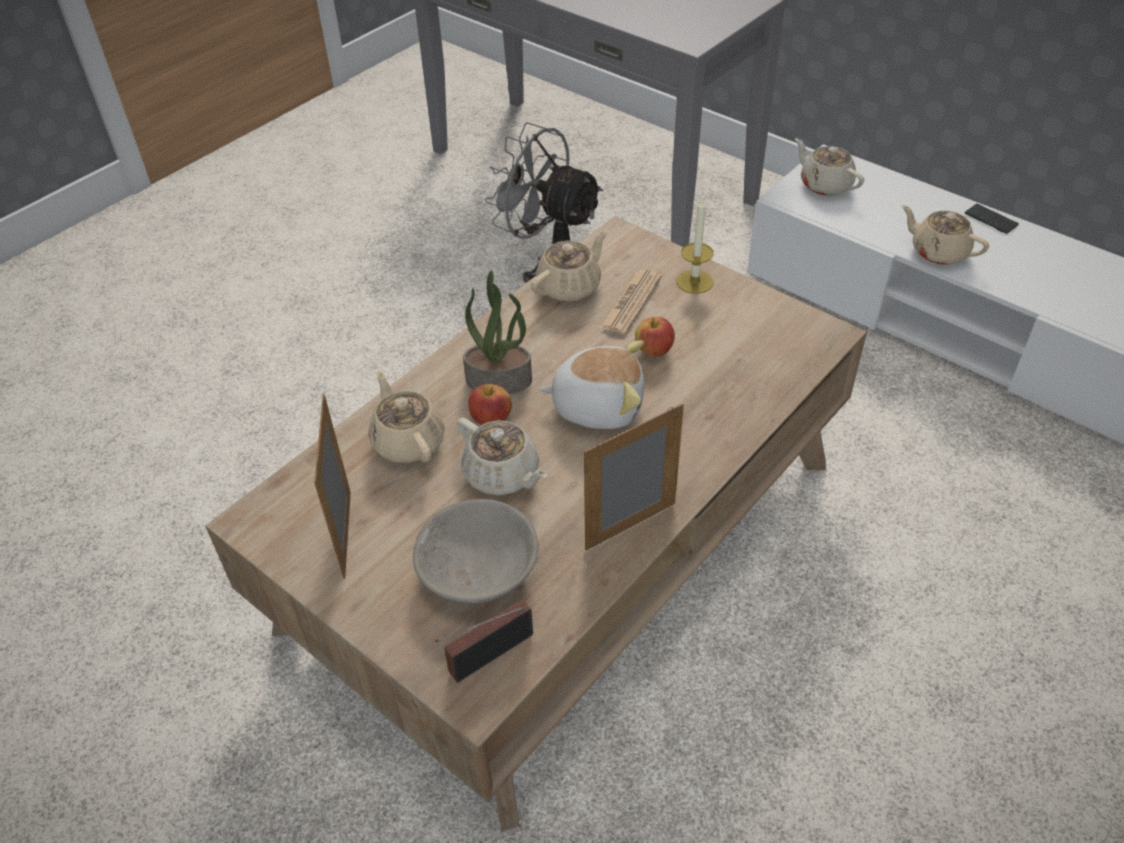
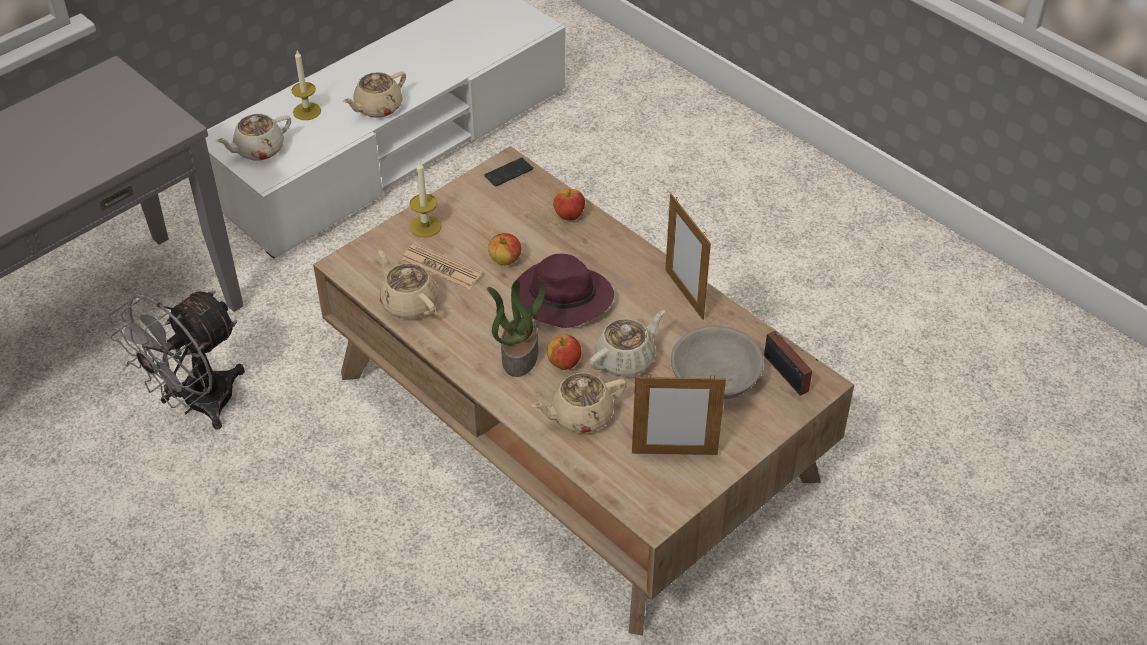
camera: 85 degrees left, 0 degrees up
plush toy [539,340,644,429] -> purple hat [511,254,614,328]
phone [965,204,1019,234] -> phone moved to [484,157,533,187]
none -> candle [291,51,321,120]
none -> apple [553,189,585,221]

